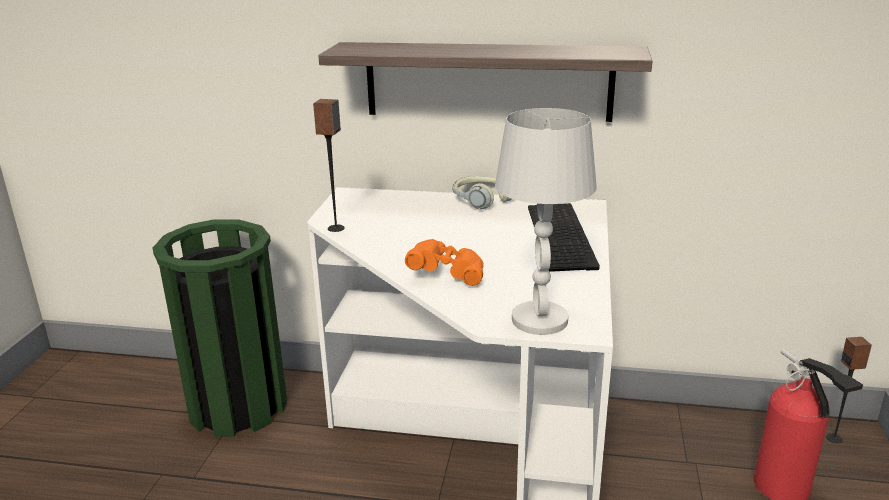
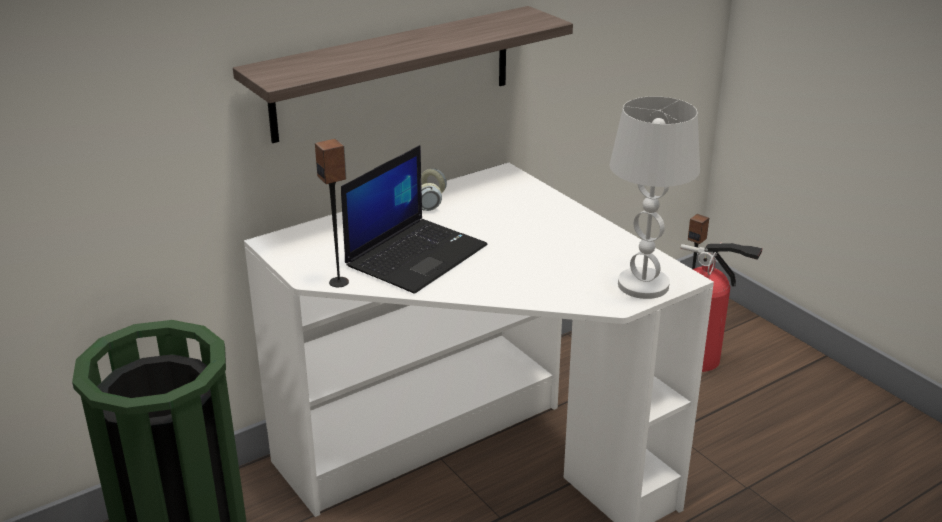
camera: 45 degrees left, 5 degrees up
orange binoculars [405,239,484,286] -> none
keyboard [528,203,600,272] -> none
none -> laptop [341,145,488,294]

